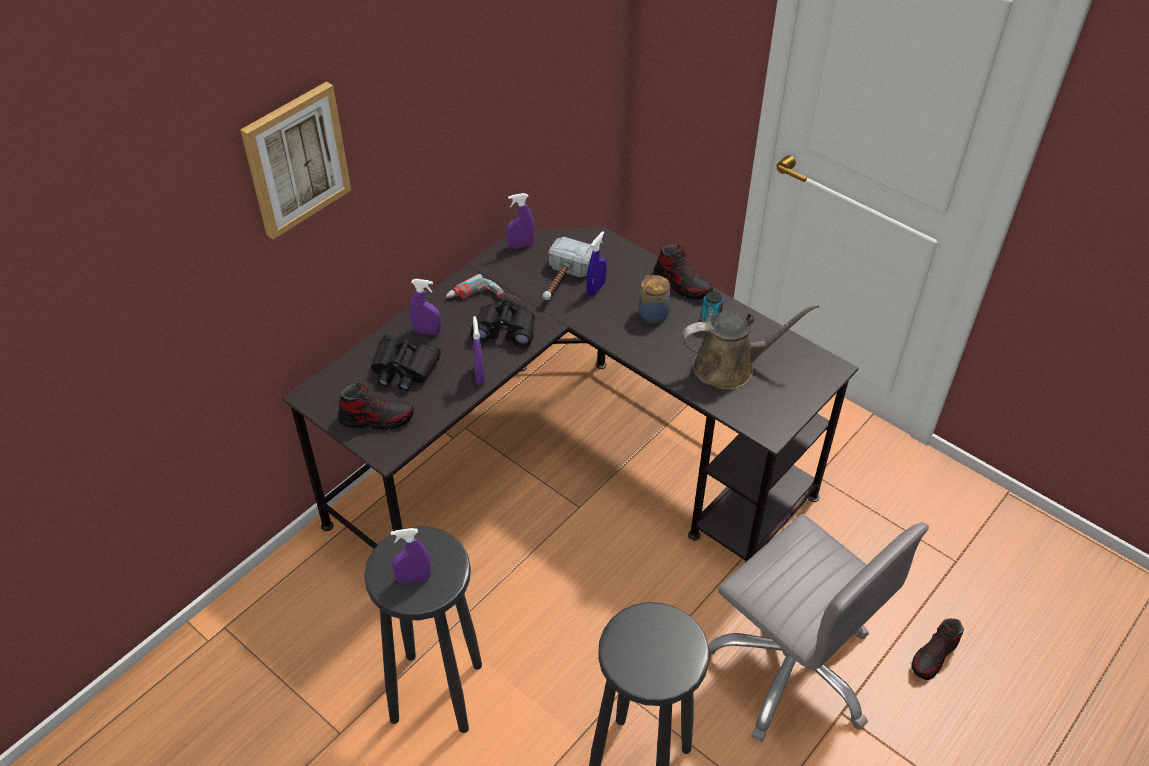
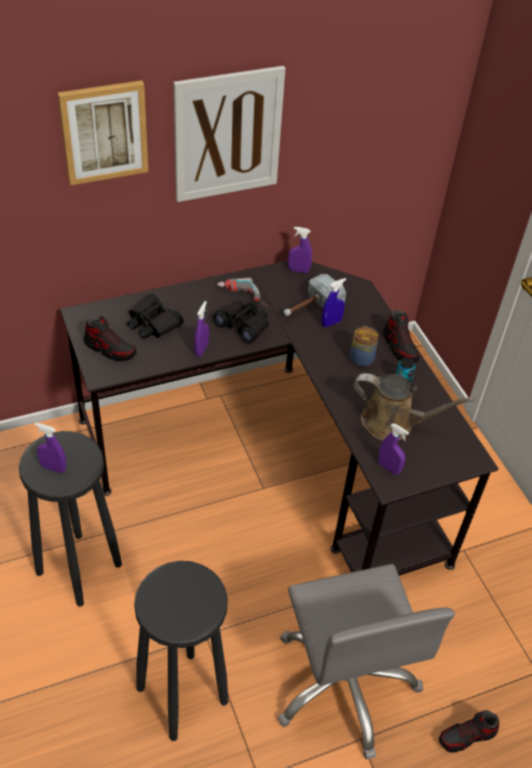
camera: 25 degrees right, 0 degrees up
purple spray bottle [410,279,441,335] -> purple spray bottle moved to [378,423,409,475]
none -> picture [173,66,285,202]

